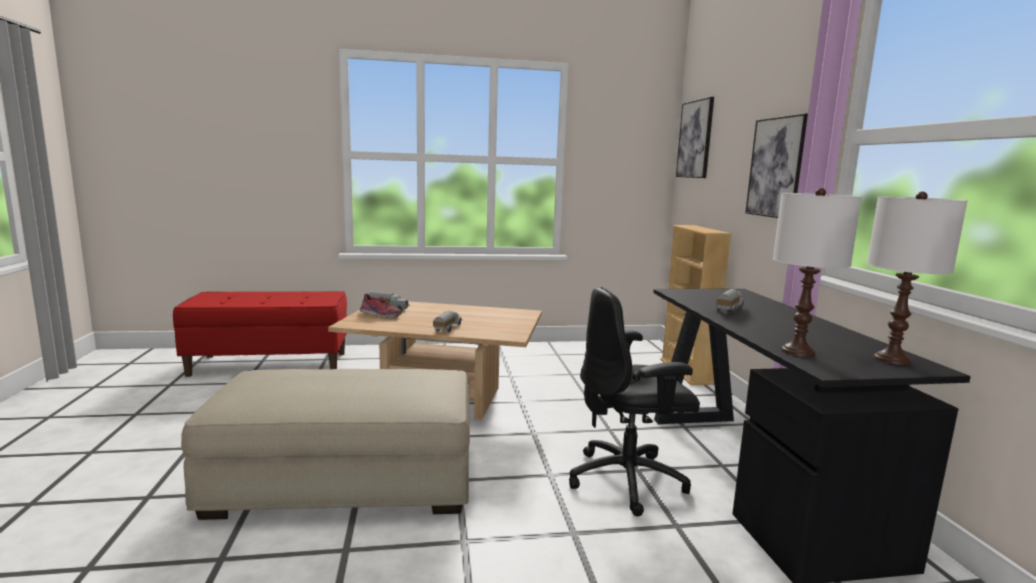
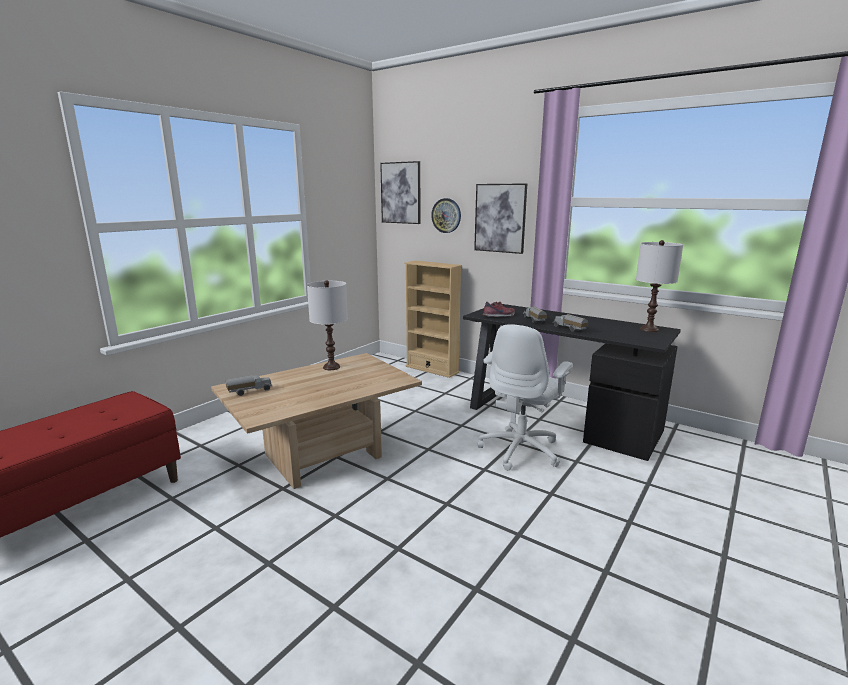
camera: 45 degrees left, 5 degrees up
beige ottoman [181,369,470,520] -> none
shoe [360,294,402,318] -> shoe moved to [482,302,515,317]
toy truck [433,310,462,332] -> toy truck moved to [552,314,588,332]
black office chair [569,287,700,516] -> white office chair [478,324,573,471]
white table lamp [773,188,862,357] -> white table lamp moved to [307,280,348,370]
none -> wall clock [431,198,461,233]

